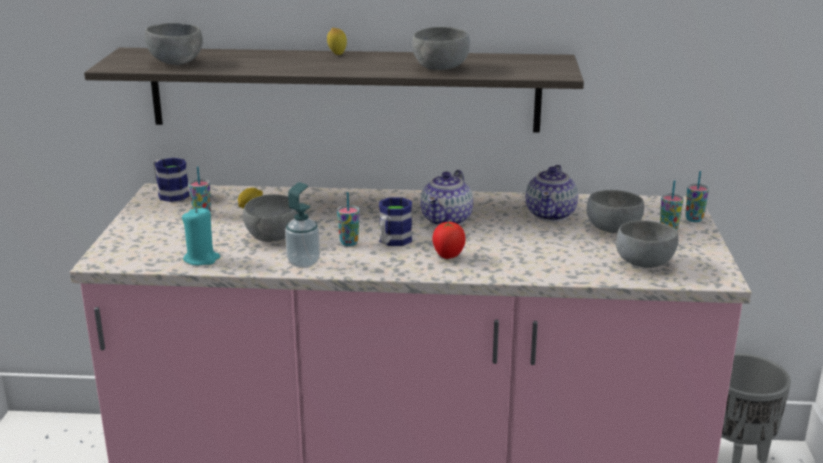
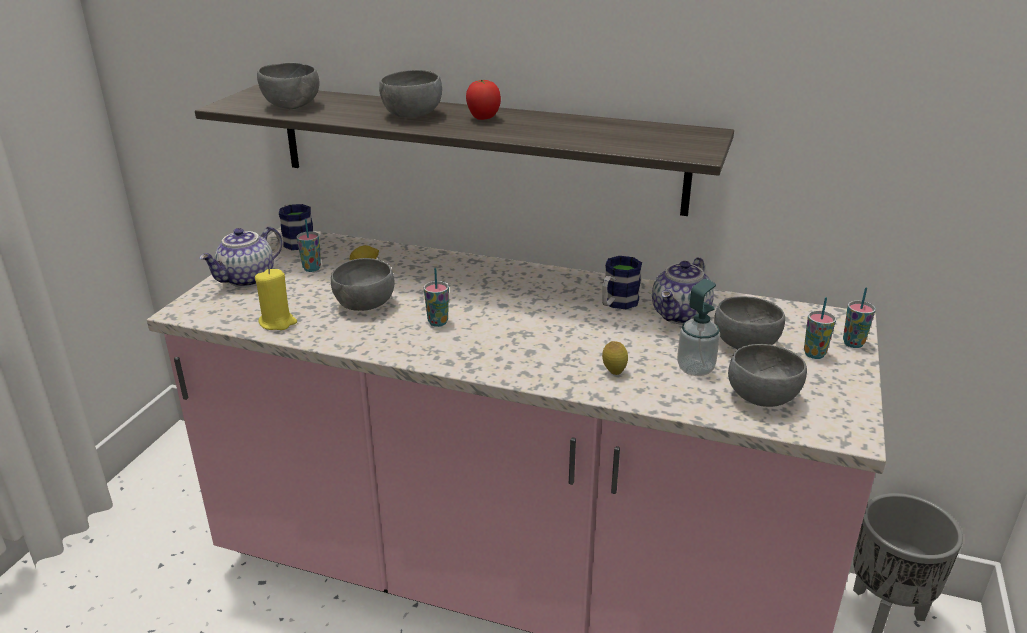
camera: 15 degrees right, 5 degrees up
turquoise candle [182,207,220,265] -> yellow candle [255,269,297,330]
soap dispenser [285,182,320,268] -> soap dispenser moved to [677,279,720,376]
lemon [327,28,347,55] -> lemon moved to [602,341,628,375]
mug [379,197,412,246] -> mug moved to [602,256,642,309]
grey bowl [412,27,470,70] -> grey bowl moved to [379,70,442,117]
teapot [420,170,473,226] -> teapot moved to [199,227,282,287]
tomato [432,222,465,259] -> tomato moved to [466,80,501,120]

